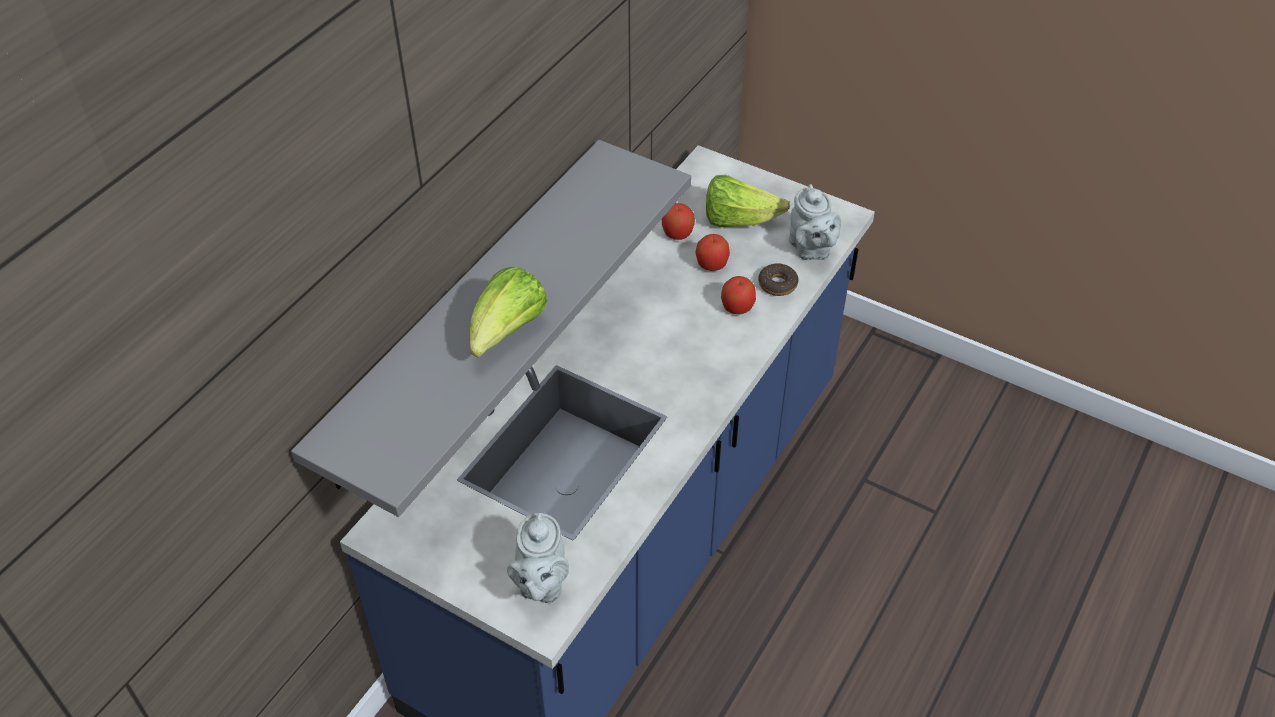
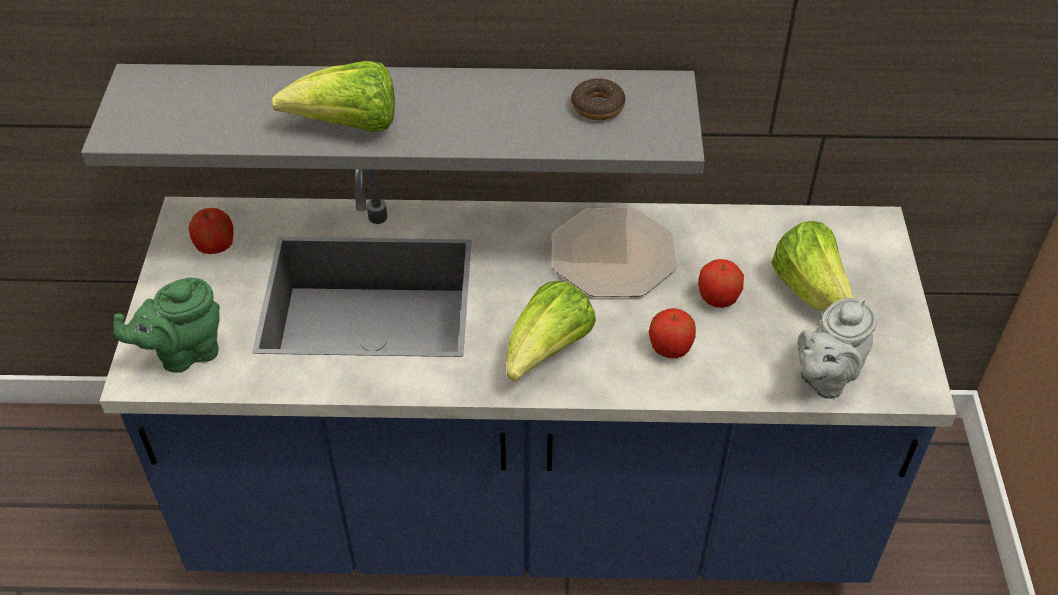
camera: 60 degrees right, 0 degrees up
grey teapot [507,513,569,603] -> green teapot [113,278,220,372]
apple [662,203,695,240] -> apple moved to [189,208,234,254]
donut [758,263,799,296] -> donut moved to [571,78,626,120]
none -> lettuce [507,281,596,381]
none -> plate [552,208,677,297]

